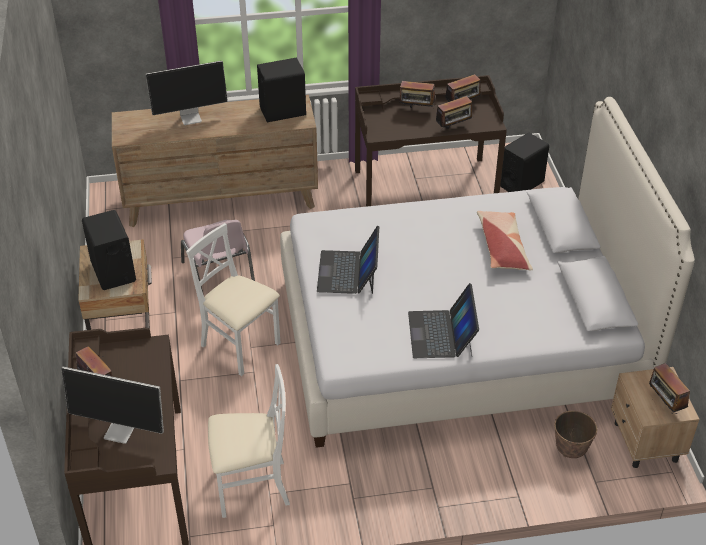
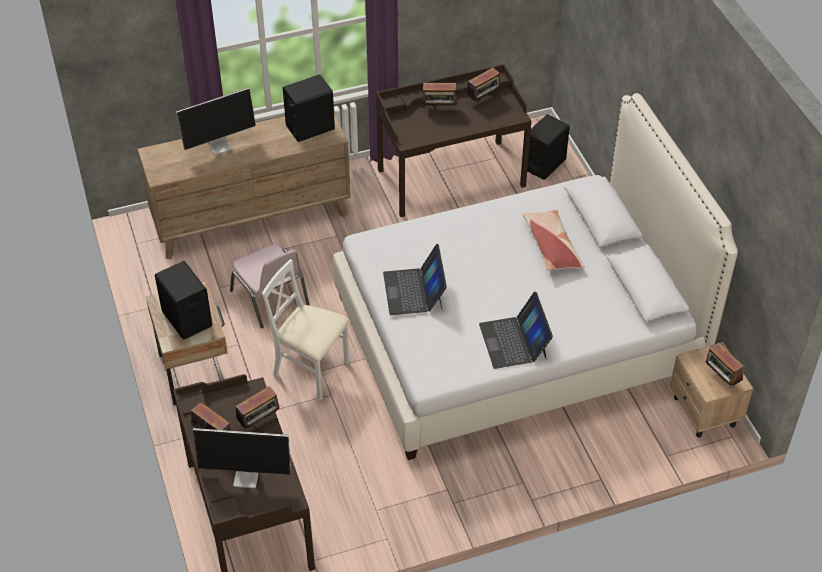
camera: 10 degrees left, 5 degrees up
white chair [208,364,290,518] -> none
radio [436,96,474,130] -> radio moved to [236,386,282,429]
planter [554,411,597,458] -> none

